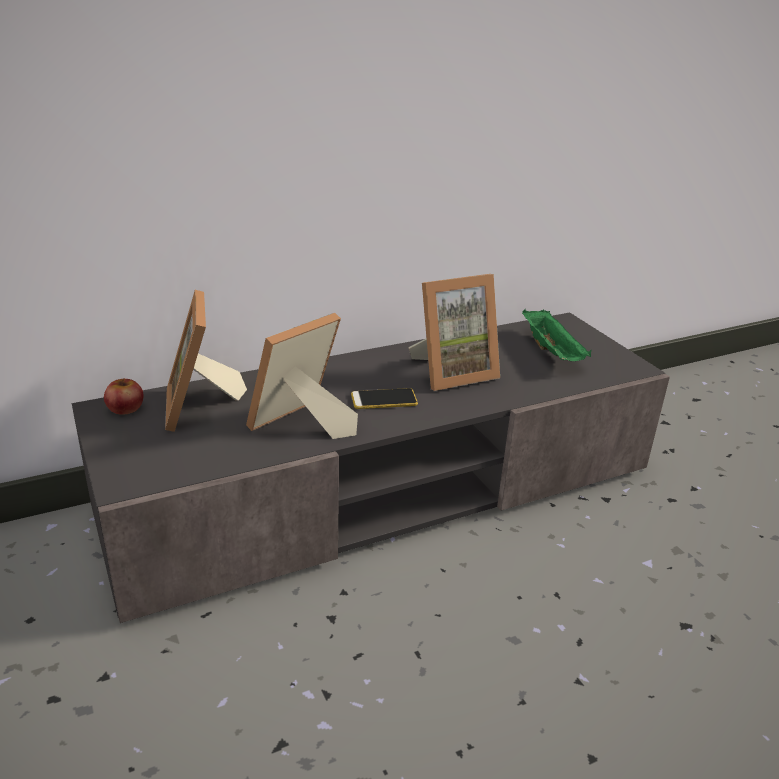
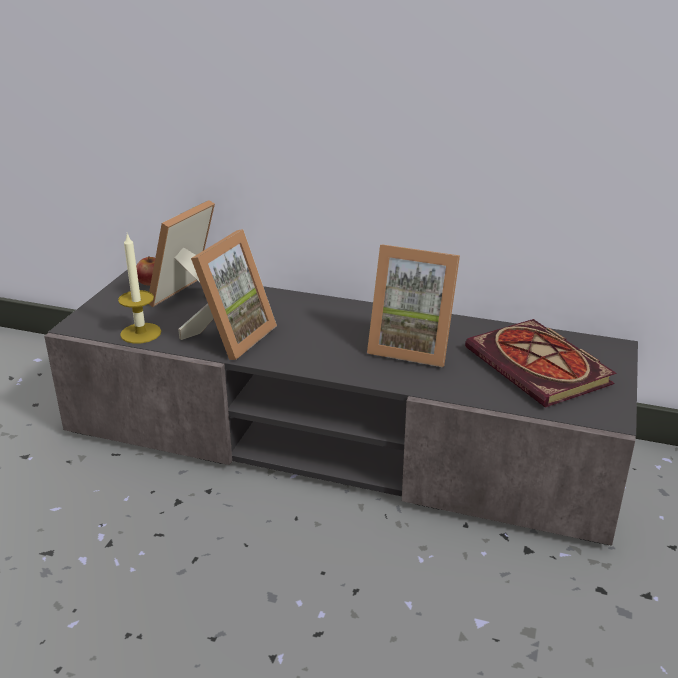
camera: 45 degrees right, 0 degrees up
picture frame [246,313,358,439] -> picture frame turned 120 degrees clockwise [178,229,277,360]
phone [351,388,418,409] -> none
green tray [522,309,591,361] -> book [465,319,616,408]
none -> candle [118,233,161,344]

